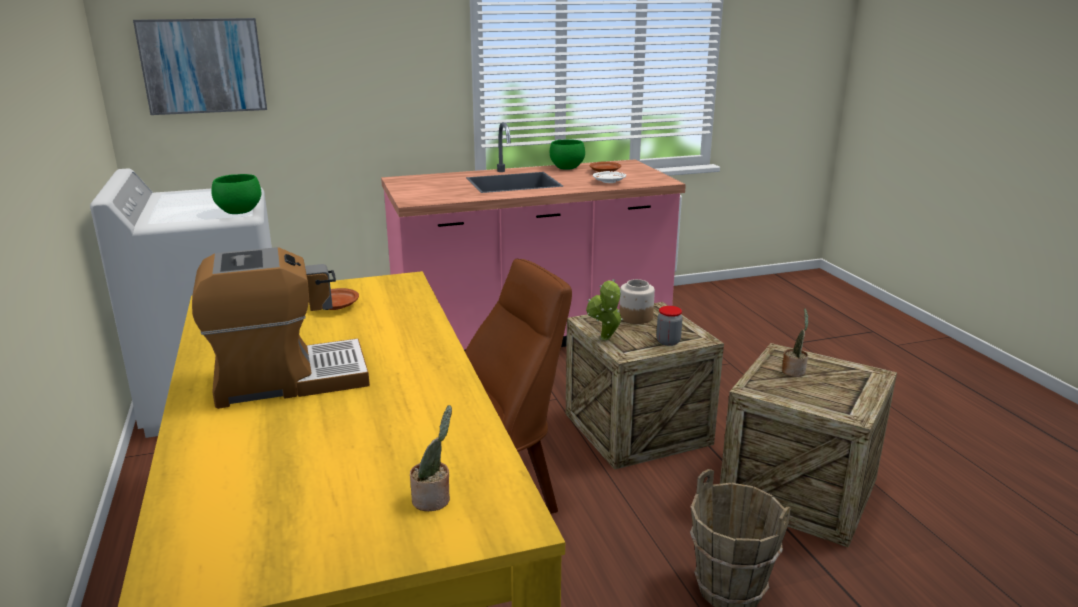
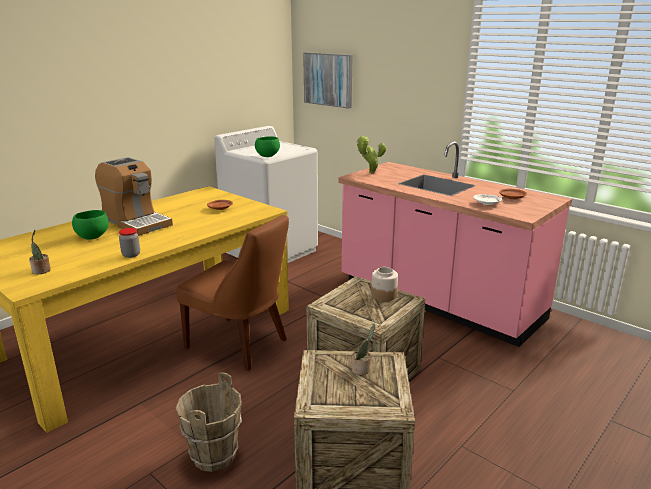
camera: 60 degrees right, 0 degrees up
green bowl [550,139,585,170] -> green bowl moved to [72,210,109,240]
potted plant [586,279,623,340] -> potted plant moved to [357,136,386,173]
jar [656,306,683,346] -> jar moved to [119,228,140,258]

